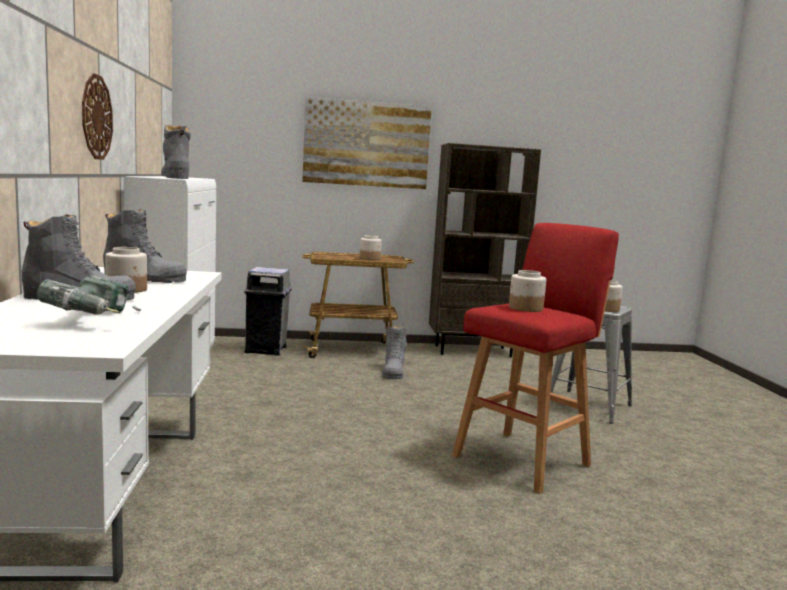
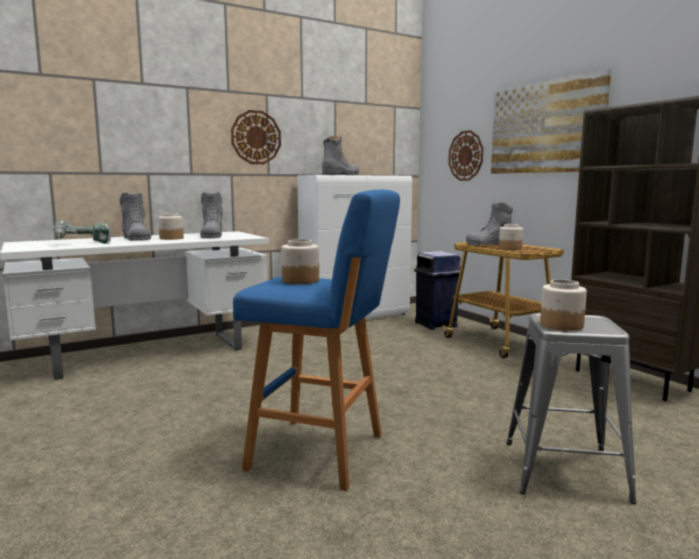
camera: 65 degrees right, 0 degrees up
grey trash can [244,267,292,356] -> blue trash can [414,251,461,330]
grey boot [382,326,407,379] -> grey boot moved to [466,202,513,245]
red stool [452,223,619,494] -> blue stool [233,189,400,491]
none -> wall clock [448,130,483,181]

